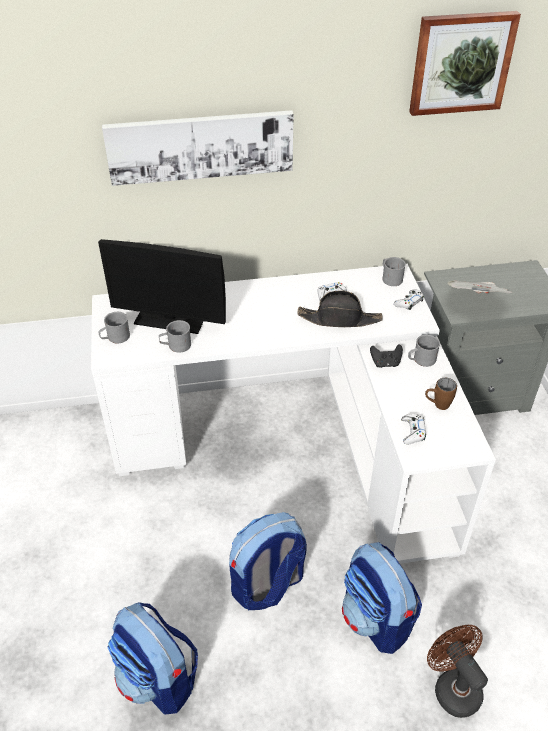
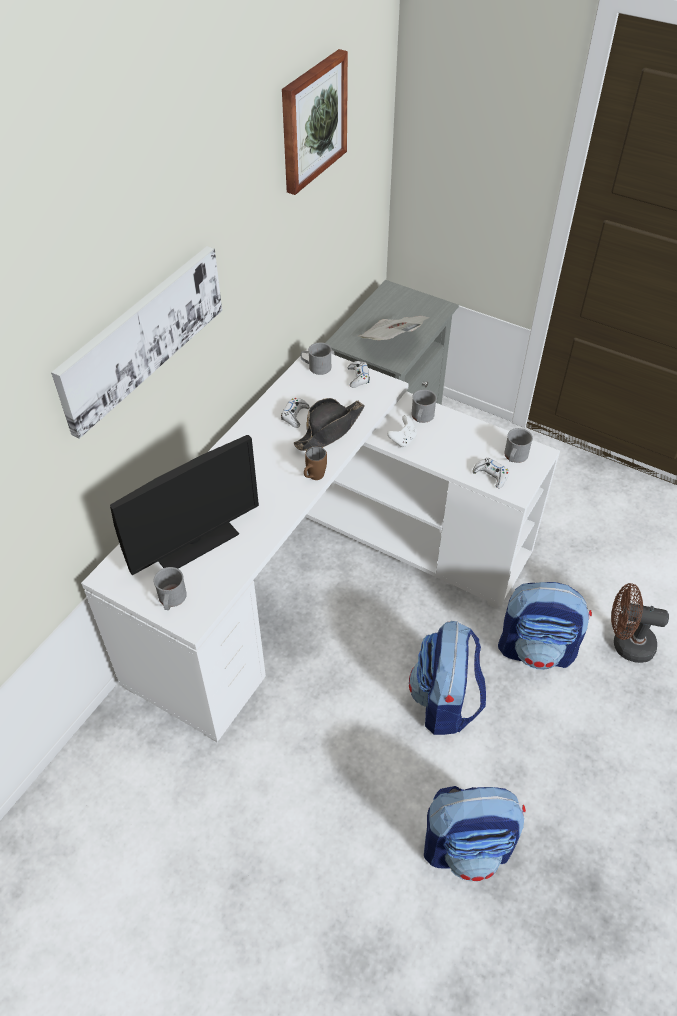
camera: 50 degrees left, 5 degrees up
grey mug [159,320,191,353] -> grey mug moved to [504,428,533,463]
black game controller [370,344,403,368] -> white game controller [387,415,417,448]
brown mug [425,378,457,410] -> brown mug moved to [304,446,327,480]

